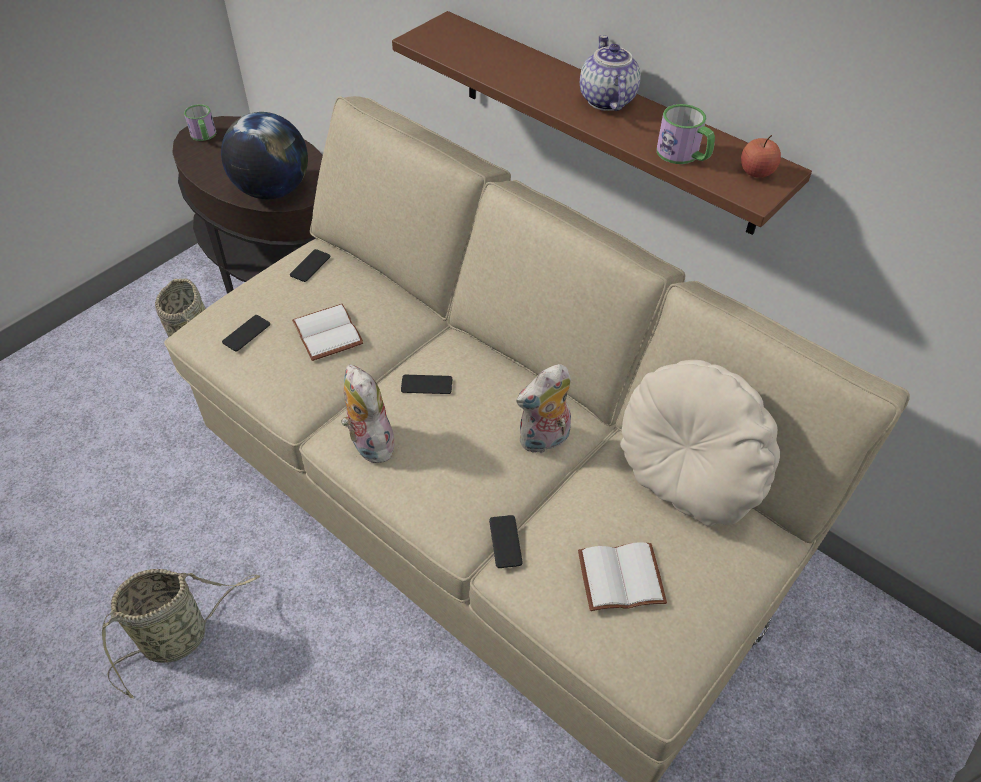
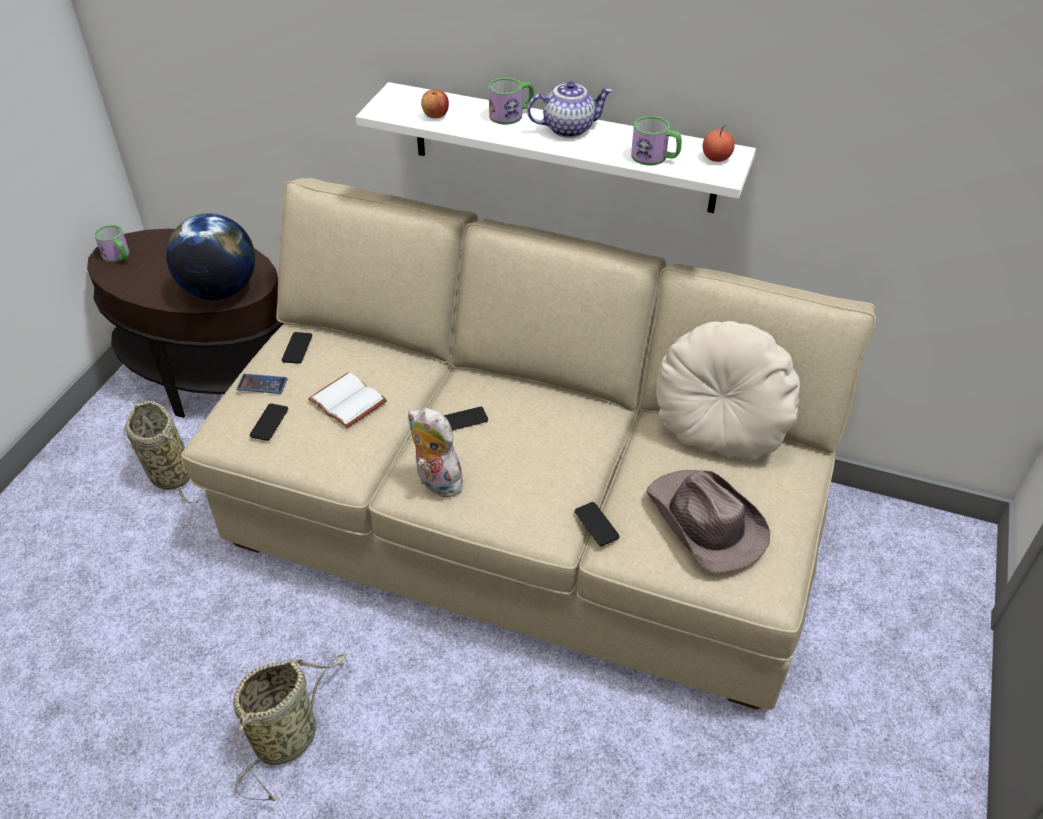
camera: 20 degrees left, 5 degrees down
brown shelf [392,11,812,235] -> white shelf [356,82,756,213]
plush toy [516,364,571,455] -> none
white book [578,543,667,611] -> brown hat [646,470,770,573]
teapot [580,35,641,111] -> teapot turned 105 degrees clockwise [527,81,613,138]
none -> phone [236,374,288,394]
none -> apple [421,89,449,119]
none -> mug [489,78,534,125]

